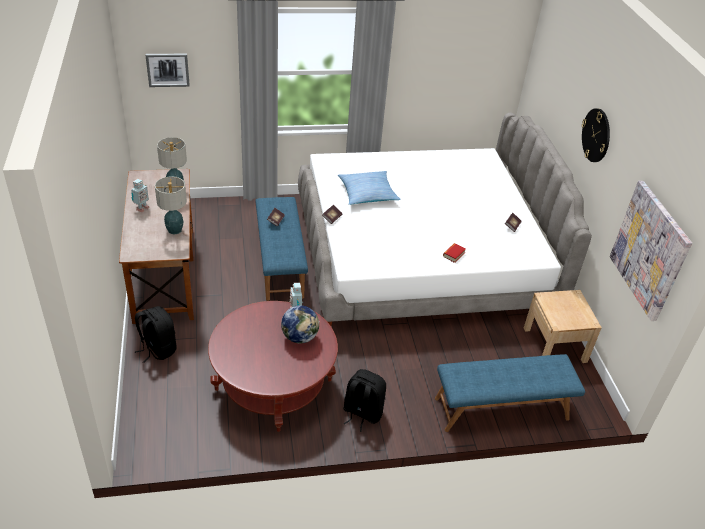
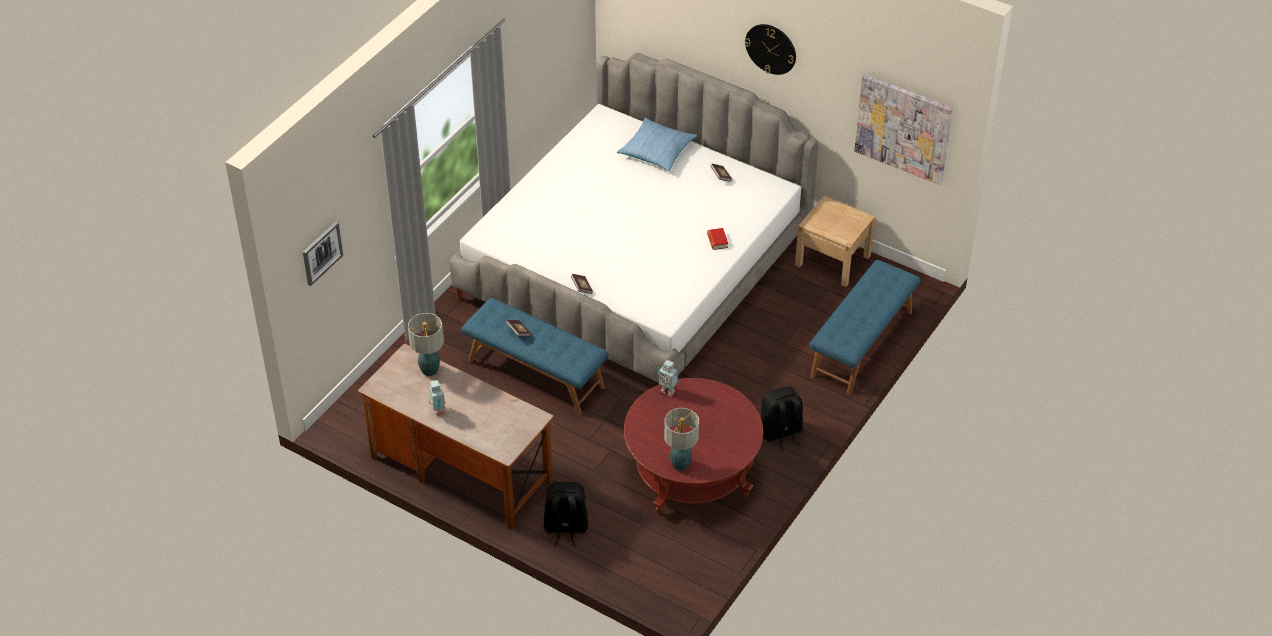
camera: 45 degrees left, 5 degrees up
table lamp [155,176,187,235] -> table lamp moved to [664,408,699,471]
globe [281,305,319,344] -> none
pillow [338,171,401,205] -> pillow moved to [617,117,697,171]

